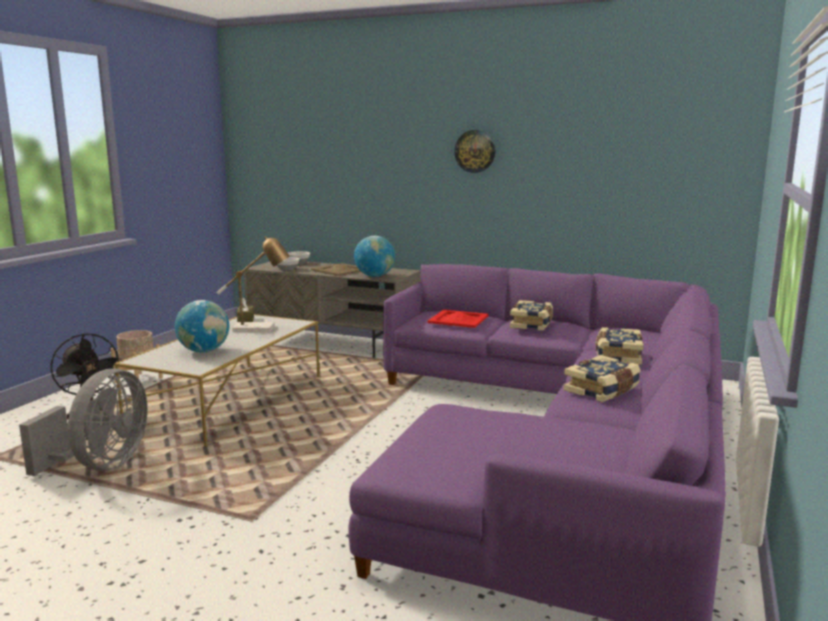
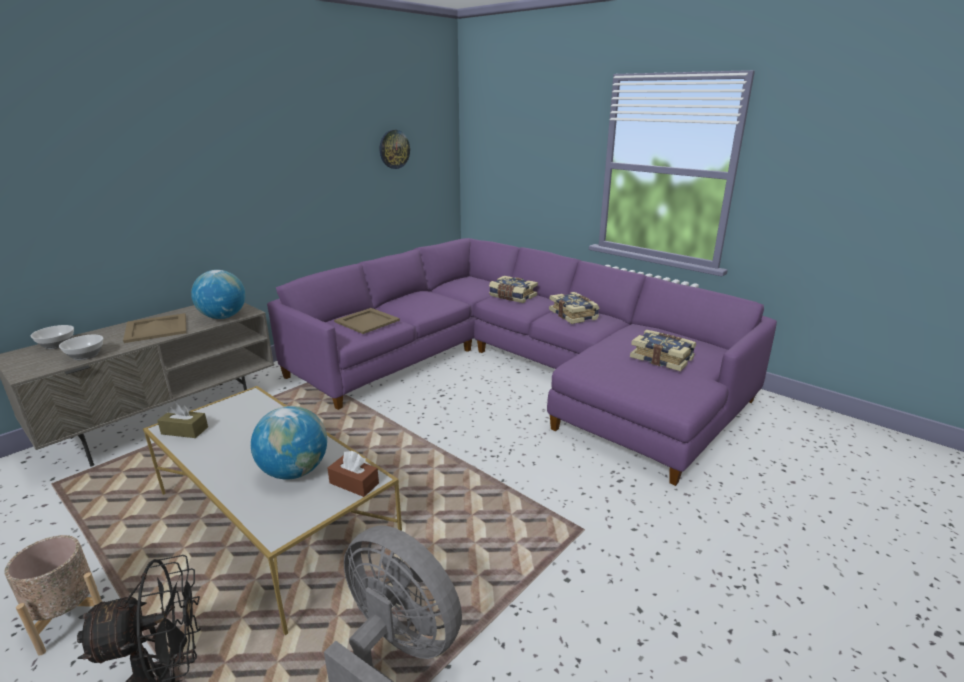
camera: 70 degrees left, 10 degrees up
table lamp [217,236,289,332] -> none
red tray [428,310,489,328] -> beige tray [334,308,400,334]
wall clock [454,130,495,173] -> wall clock moved to [380,130,410,169]
book [510,300,553,331] -> book moved to [630,330,696,371]
none -> brown tissue box [327,451,379,497]

